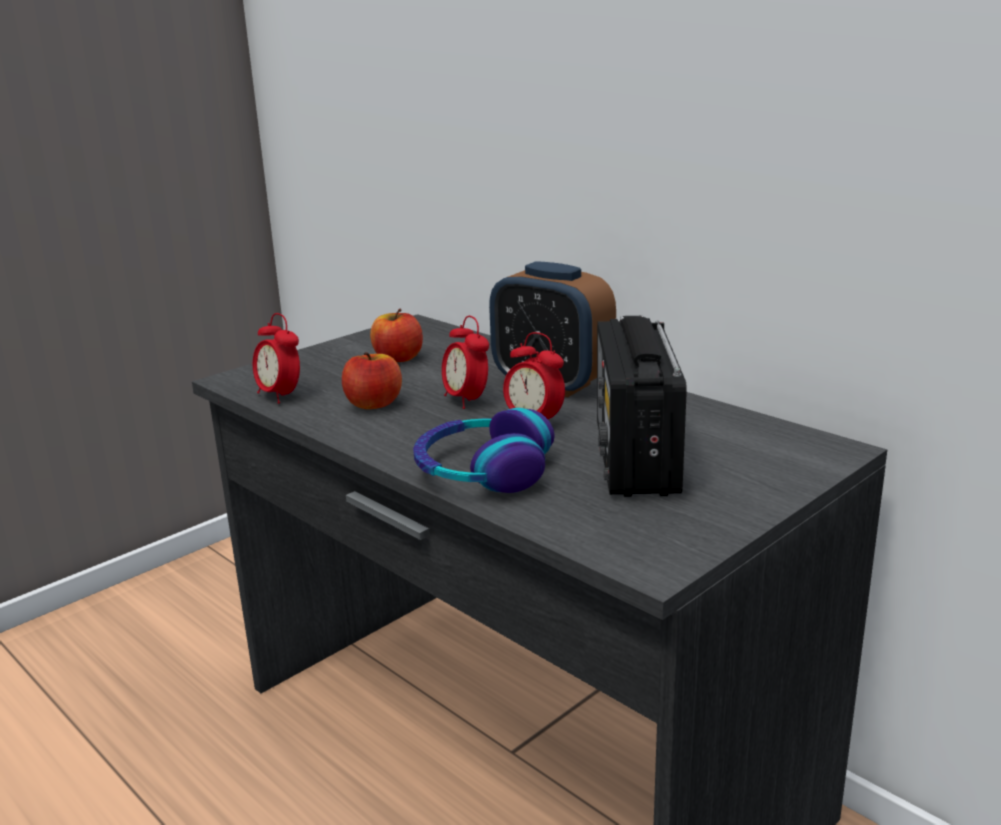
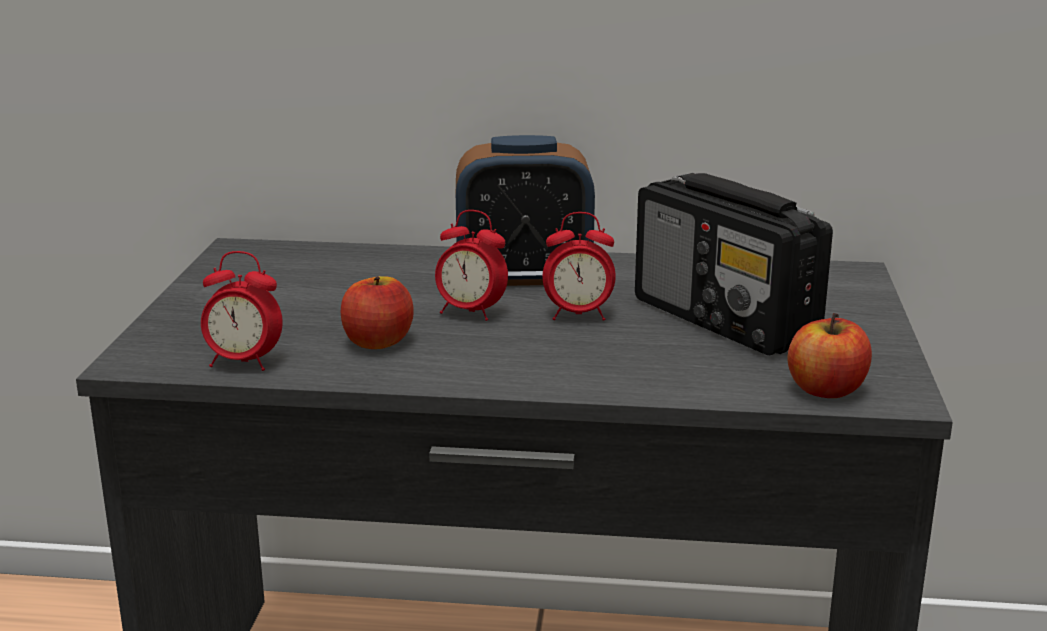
camera: 40 degrees left, 0 degrees up
apple [370,309,423,362] -> apple moved to [788,313,872,398]
headphones [413,408,555,493] -> none

